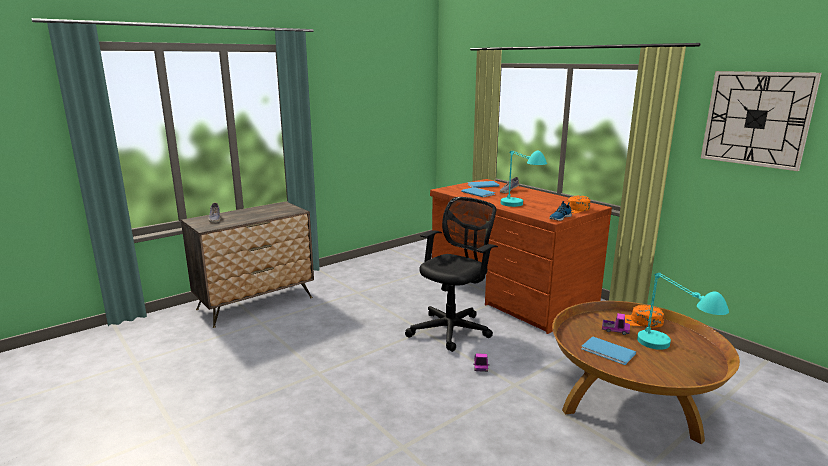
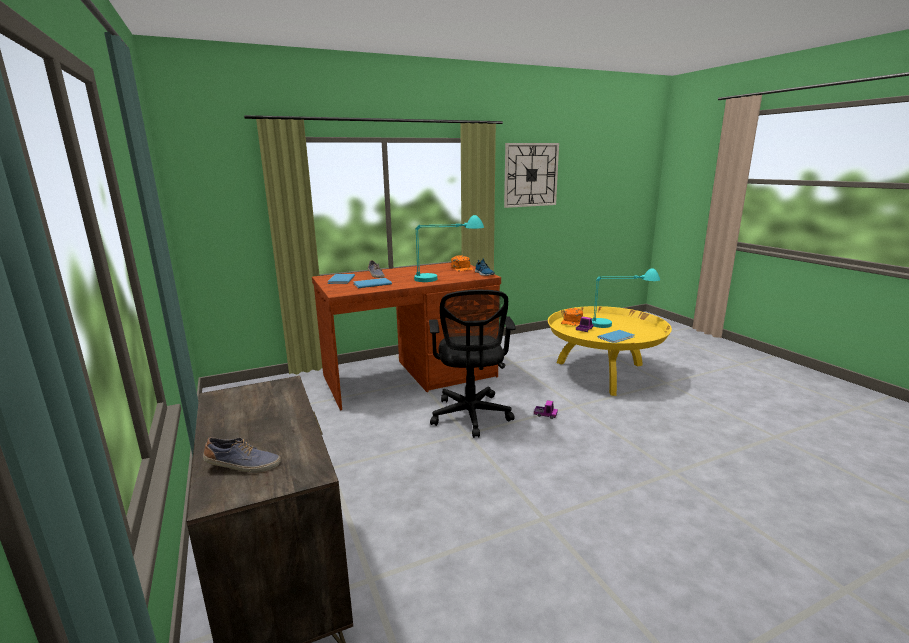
camera: 75 degrees left, 0 degrees up
black office chair [405,197,498,352] -> black office chair turned 150 degrees counterclockwise [429,290,516,438]
brown coffee table [552,301,740,444] -> yellow coffee table [548,306,672,396]

